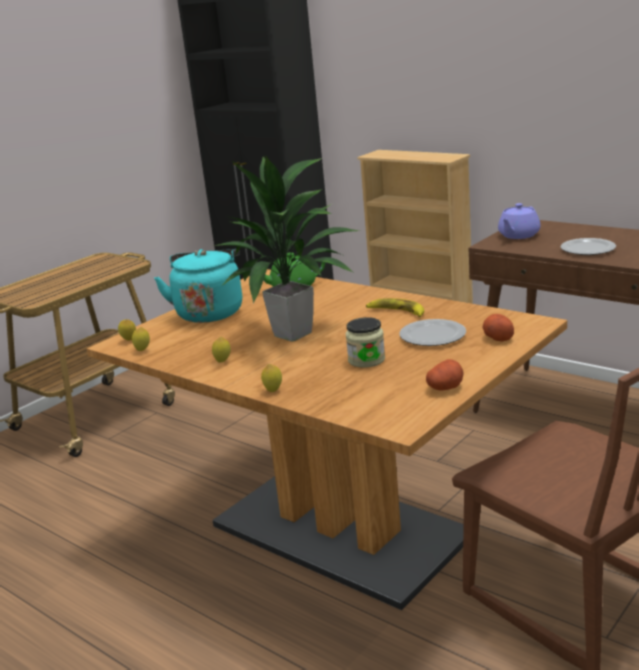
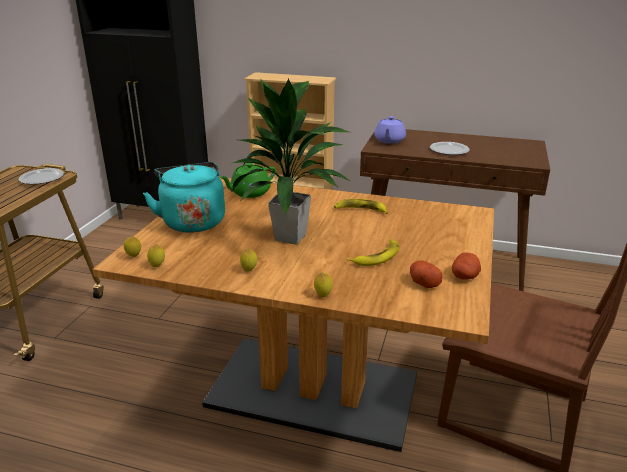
camera: 25 degrees left, 5 degrees up
jar [346,317,385,368] -> banana [347,239,400,266]
plate [399,319,466,346] -> plate moved to [19,168,64,184]
potato [483,314,514,341] -> potato moved to [410,260,443,288]

